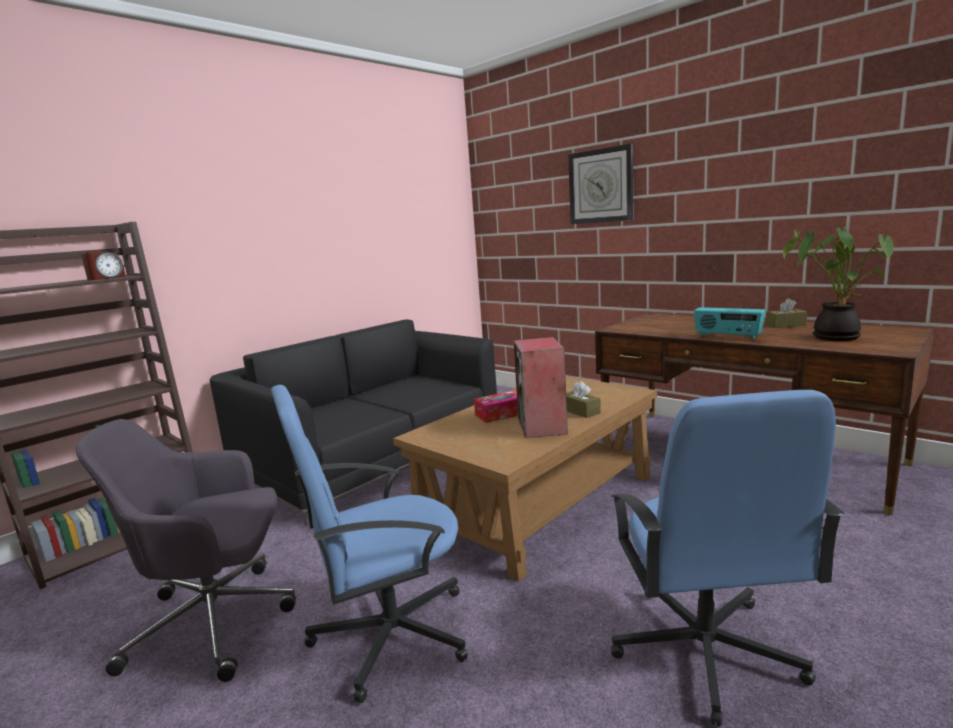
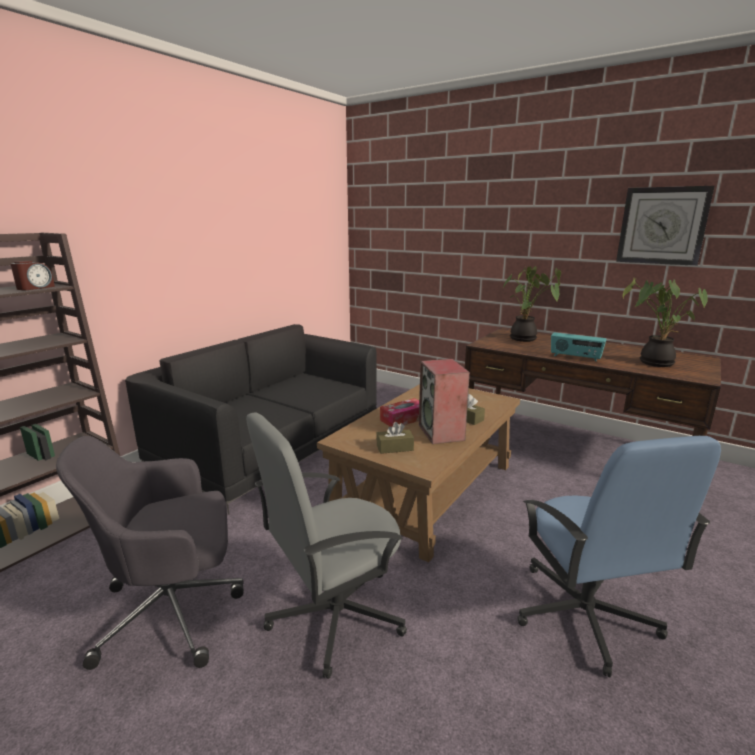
camera: 10 degrees left, 5 degrees up
blue office chair [271,385,468,703] -> grey office chair [246,412,407,679]
wall clock [568,144,633,224] -> wall clock moved to [616,186,715,266]
brown tissue box [766,298,807,328] -> brown tissue box moved to [376,422,414,454]
none -> potted plant [502,266,561,342]

